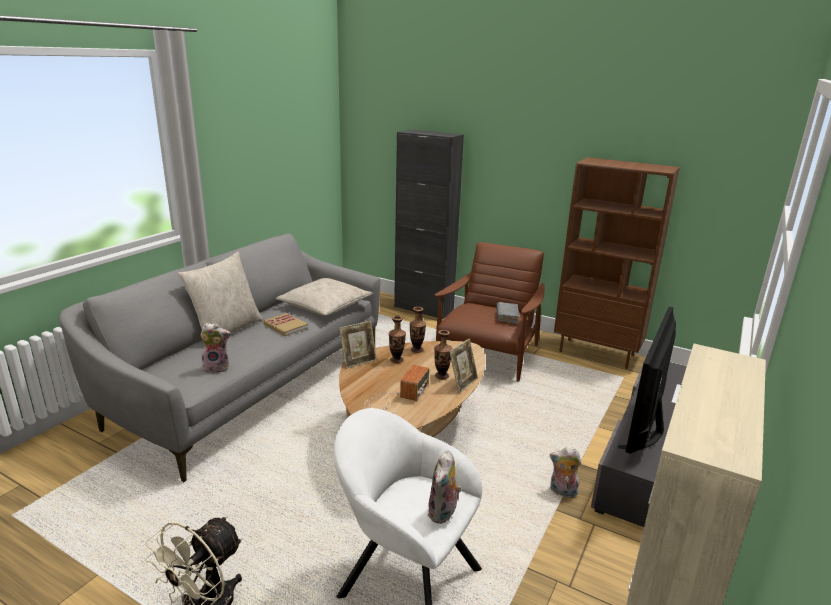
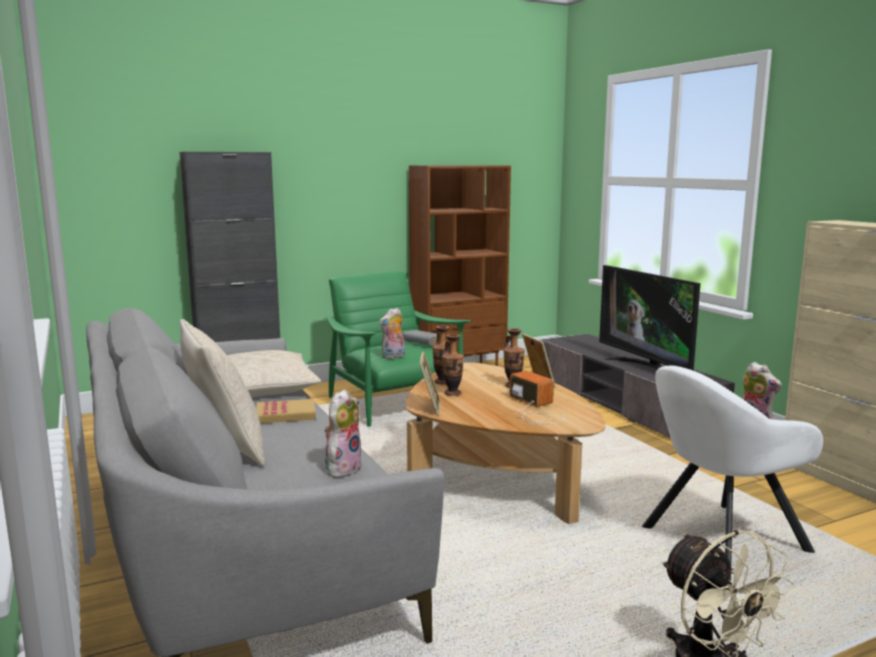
camera: 55 degrees left, 10 degrees down
brown armchair [434,242,545,381] -> green armchair [327,271,471,427]
plush toy [550,448,581,498] -> plush toy moved to [379,308,405,359]

